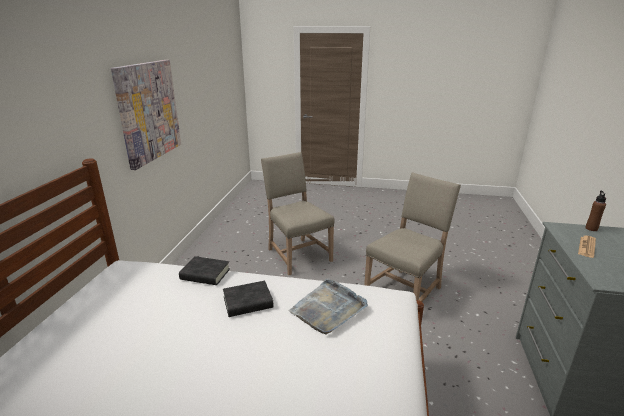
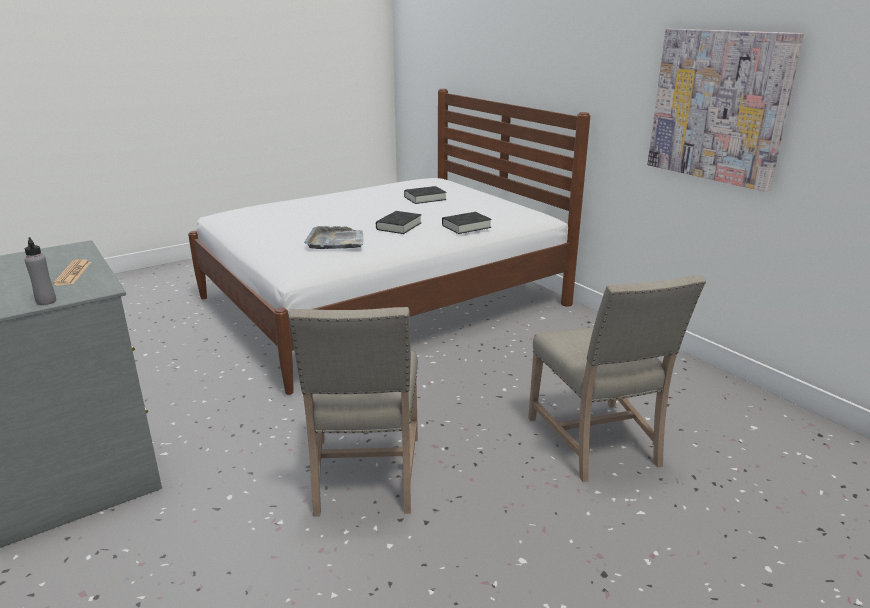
camera: 135 degrees right, 0 degrees up
beige chair [261,152,335,275] -> beige chair turned 60 degrees clockwise [528,275,706,482]
brown bottle [585,191,606,231] -> grey bottle [25,237,56,305]
none -> black book [404,186,446,204]

